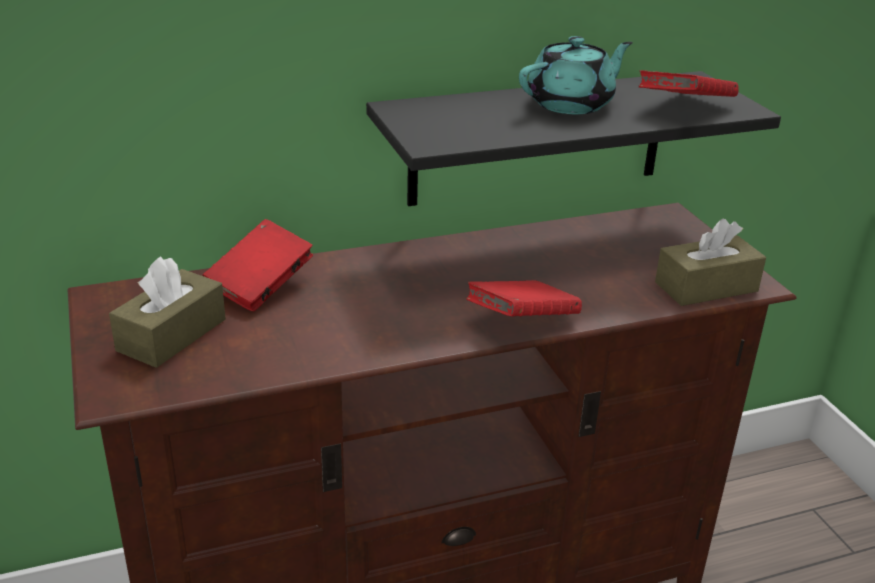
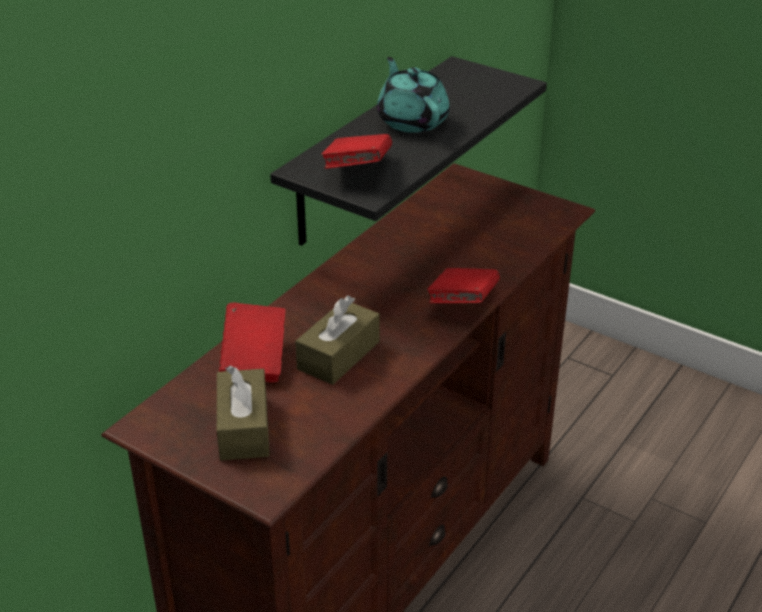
camera: 35 degrees left, 5 degrees up
turquoise teapot [519,36,633,114] -> turquoise teapot turned 45 degrees counterclockwise [377,57,450,133]
red book [638,70,739,97] -> red book moved to [321,134,392,169]
brown tissue box [655,219,766,306] -> brown tissue box moved to [295,295,380,385]

